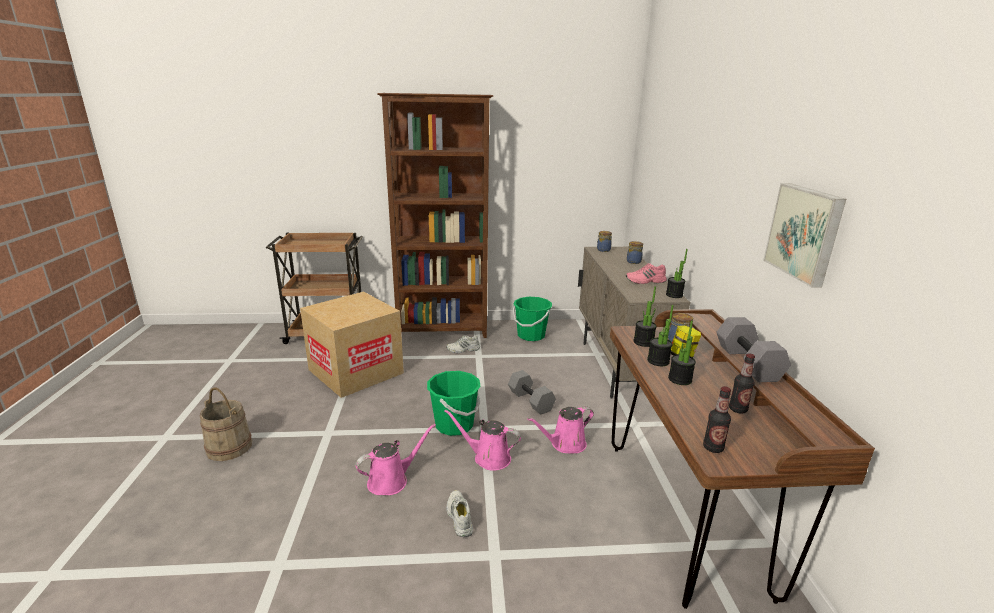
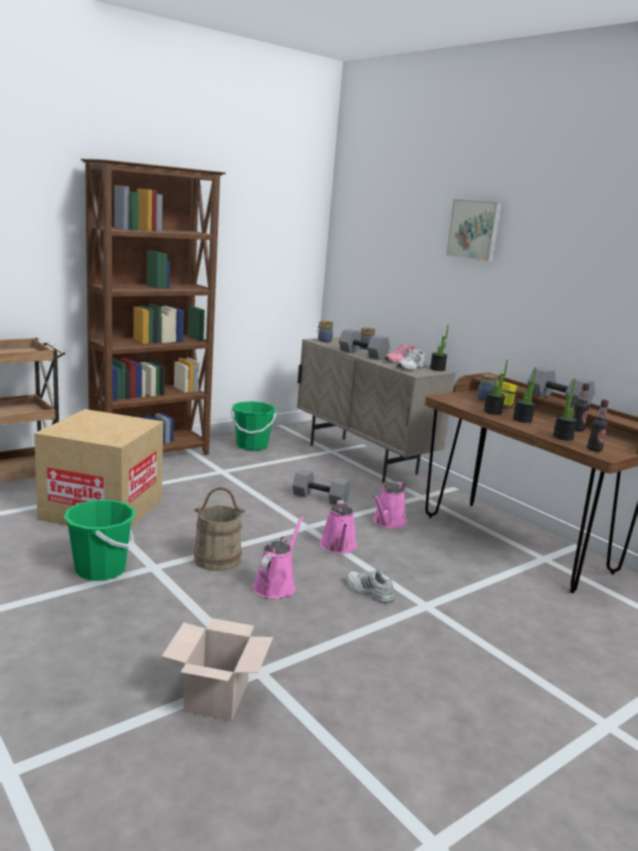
camera: 35 degrees left, 5 degrees down
beige bucket [200,388,252,461] -> beige bucket moved to [194,487,245,571]
green bucket [427,371,481,436] -> green bucket moved to [64,500,136,581]
pink watering can [444,409,521,471] -> pink watering can turned 75 degrees counterclockwise [320,500,357,554]
white shoe [446,335,480,353] -> white shoe moved to [397,349,426,371]
potted plant [634,286,657,347] -> potted plant moved to [553,378,578,441]
picture [763,183,846,287] -> picture moved to [446,199,502,262]
none -> cardboard box [162,618,273,721]
none -> grey dumbbell [339,329,390,360]

